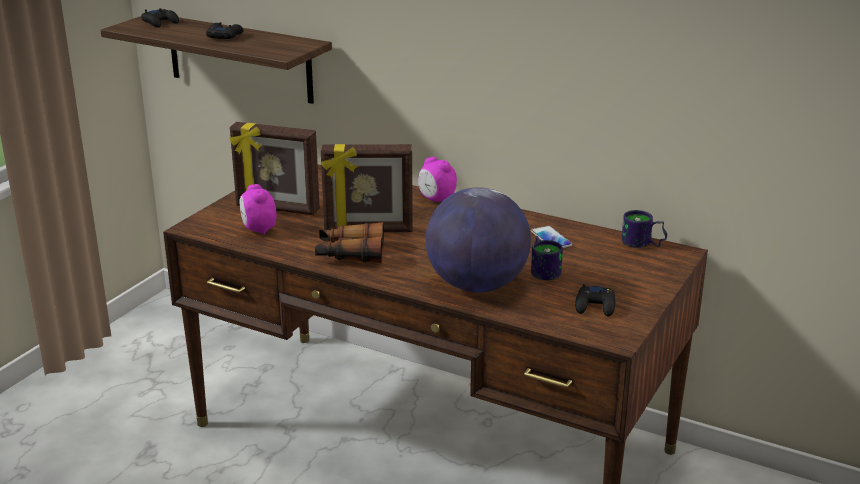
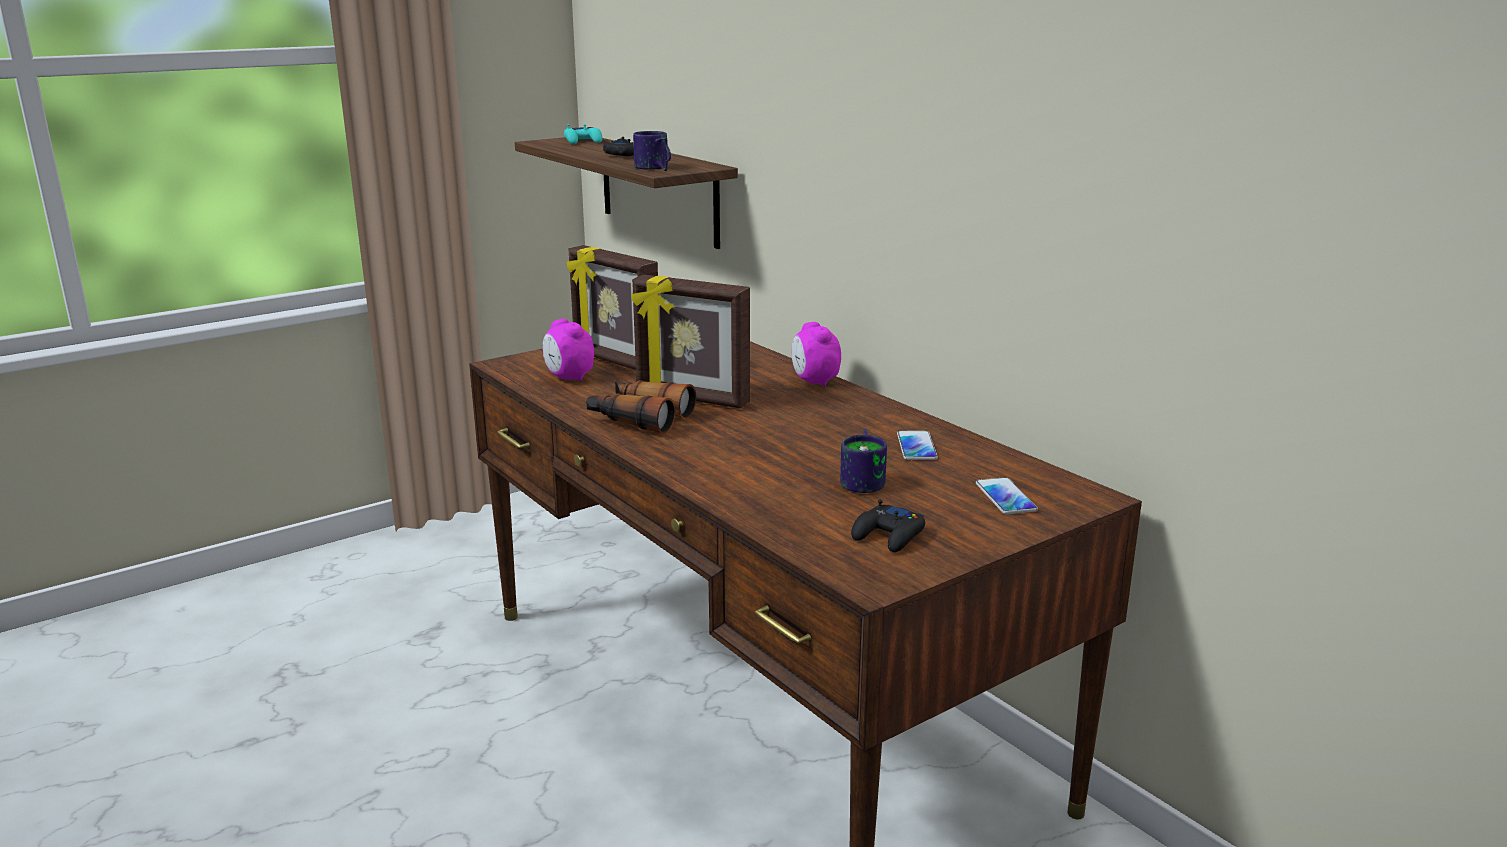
camera: 25 degrees right, 5 degrees down
black game controller [141,8,179,27] -> turquoise game controller [564,124,602,144]
alarm clock [239,184,276,235] -> alarm clock turned 45 degrees counterclockwise [543,319,594,381]
globe [426,187,531,293] -> none
mug [622,210,667,248] -> mug moved to [633,131,671,171]
none -> phone [976,477,1038,514]

